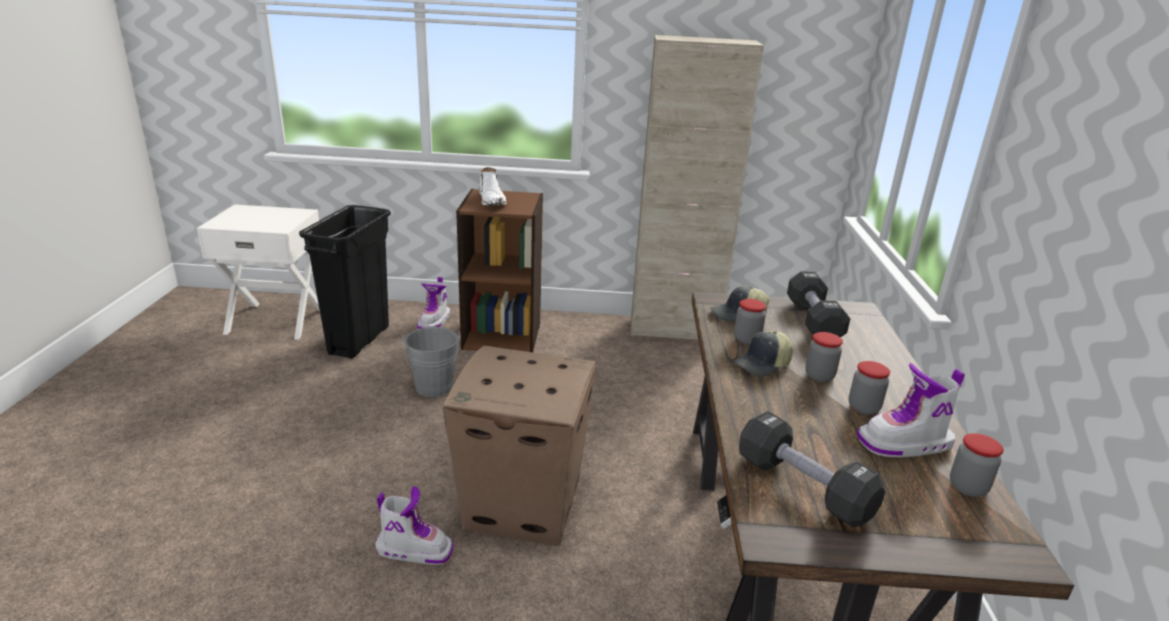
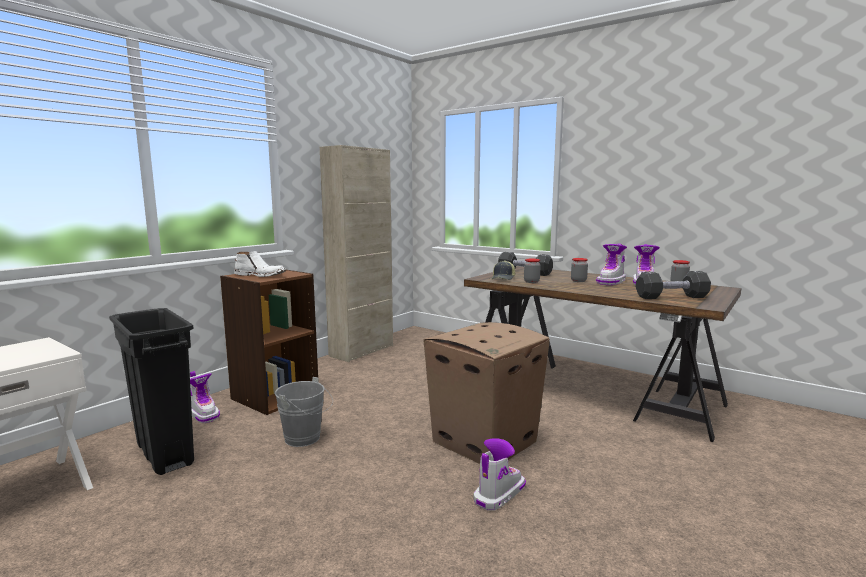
camera: 55 degrees left, 15 degrees down
cap [733,331,793,377] -> none
jar [849,361,890,415] -> boot [596,244,627,285]

